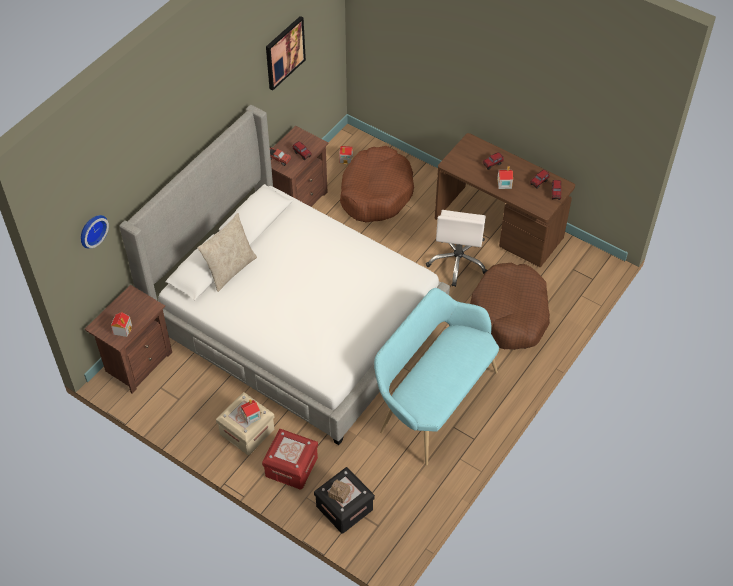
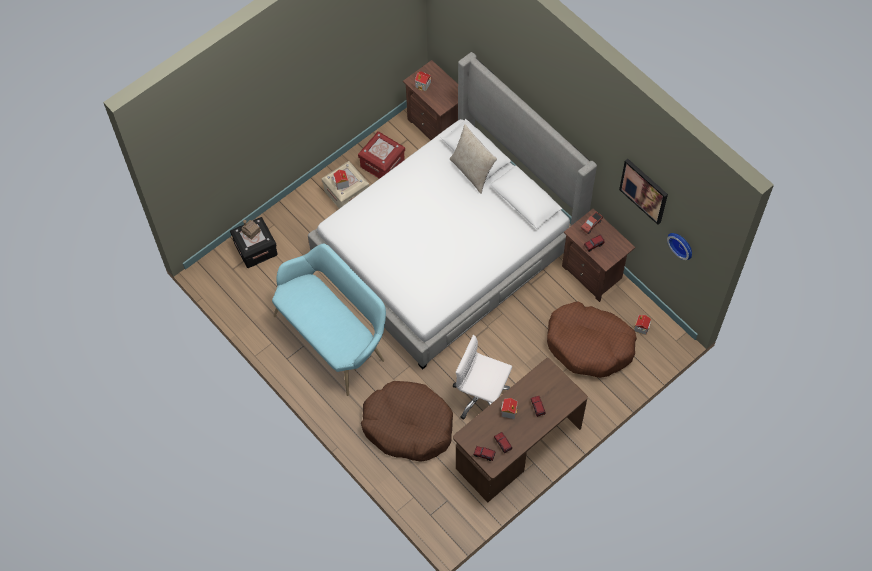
camera: 105 degrees right, 10 degrees up
wall clock [81,215,109,248] -> wall clock moved to [667,233,692,260]
red storage box [262,429,318,490] -> red storage box moved to [358,131,405,179]

